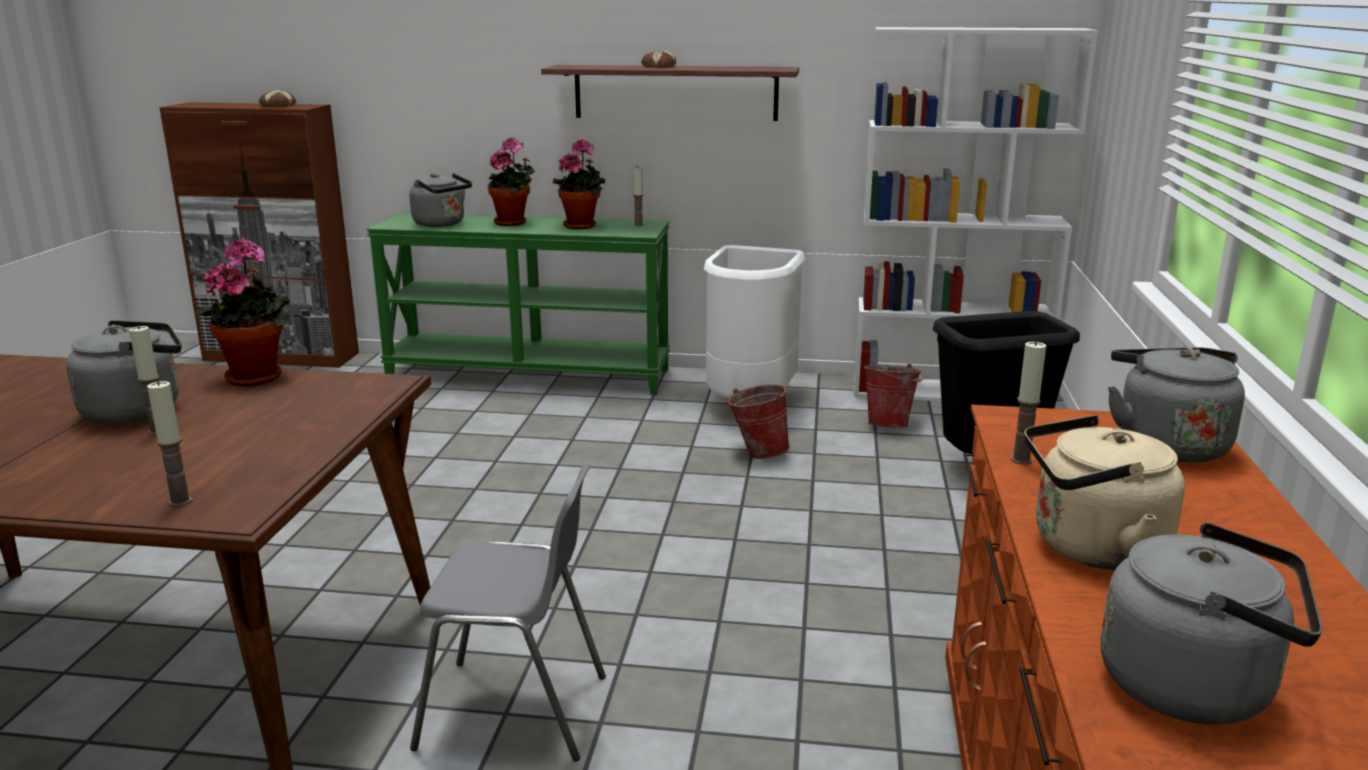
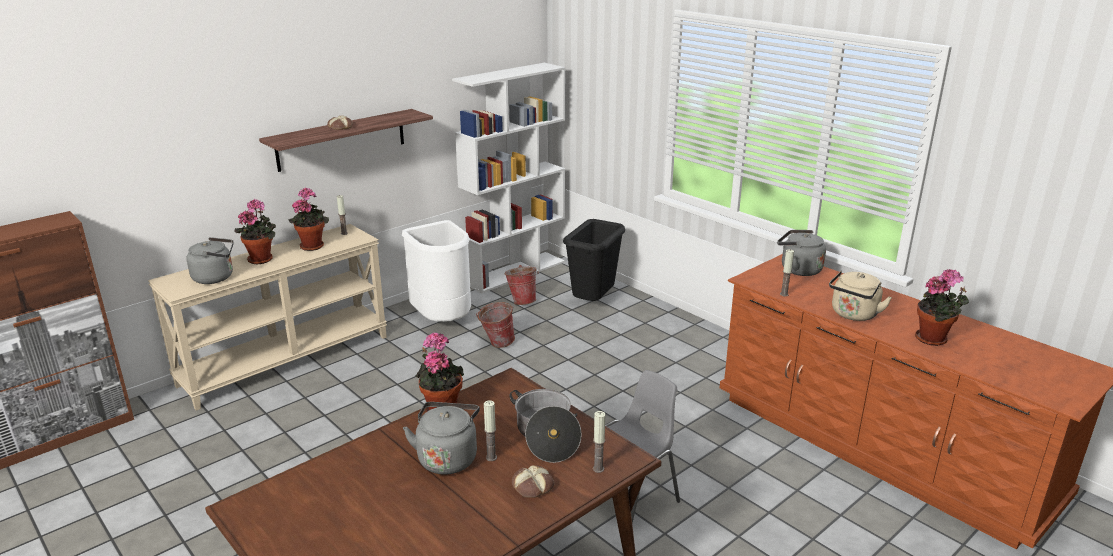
camera: 50 degrees left, 5 degrees up
bread [259,90,296,106] -> bread moved to [512,465,555,498]
green console table [367,213,670,395] -> beige console table [148,224,387,411]
grey kettle [1100,523,1322,725] -> potted plant [915,269,969,346]
none -> cooking pot [510,389,582,463]

